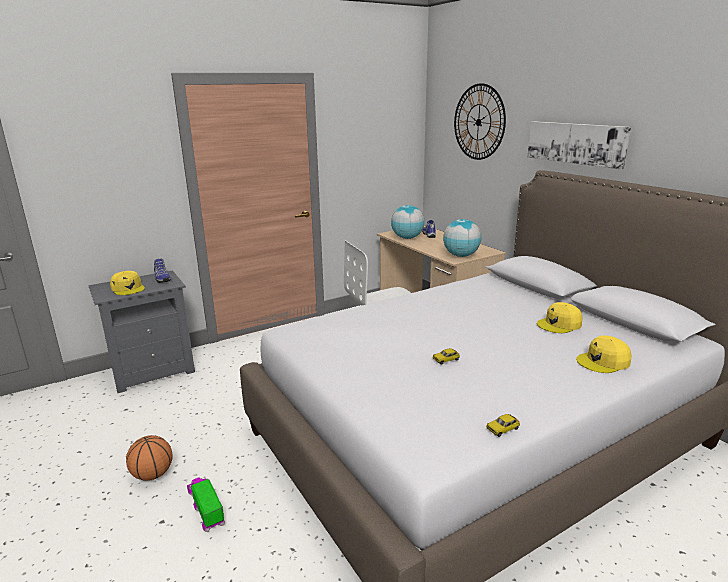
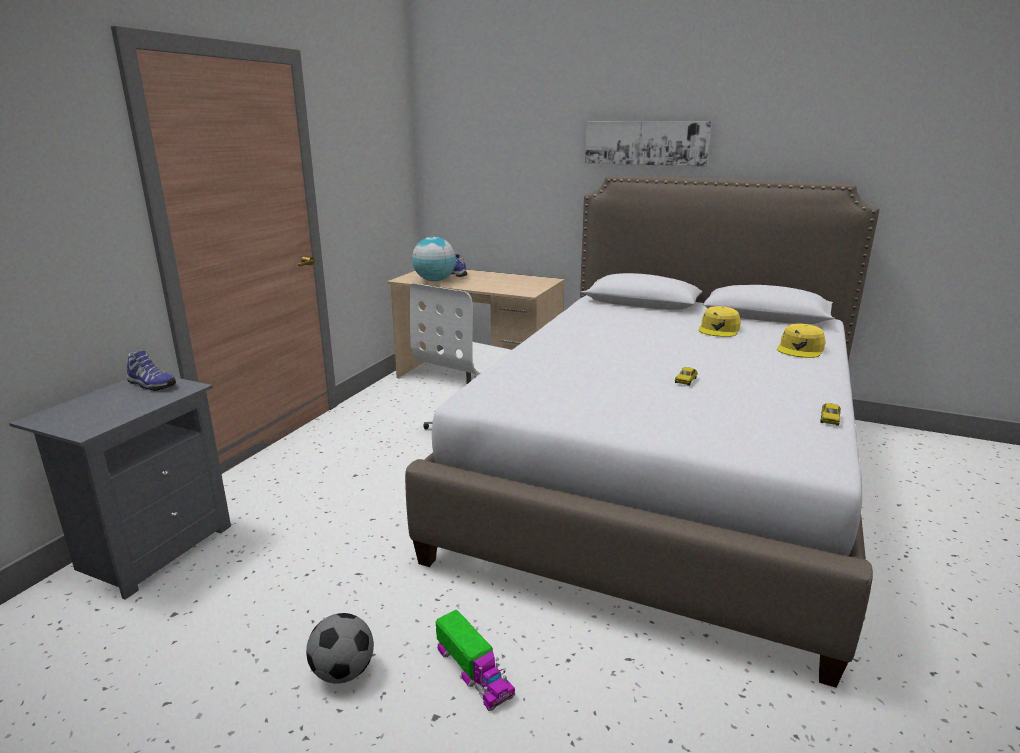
camera: 35 degrees left, 0 degrees up
yellow cap [110,271,145,295] -> none
basketball [126,435,173,481] -> football [306,613,374,684]
toy truck [187,476,225,532] -> toy truck turned 150 degrees counterclockwise [435,610,515,711]
globe [443,219,482,257] -> none
wall clock [454,83,506,160] -> none

